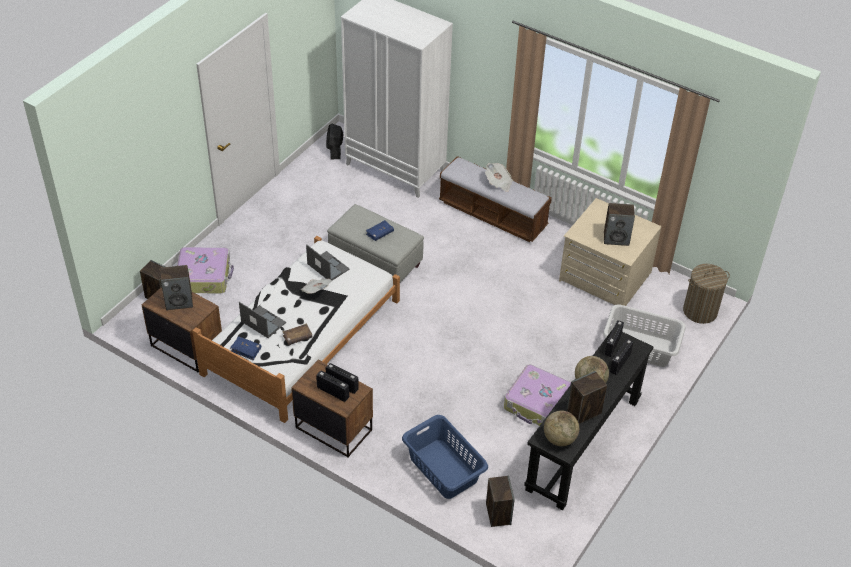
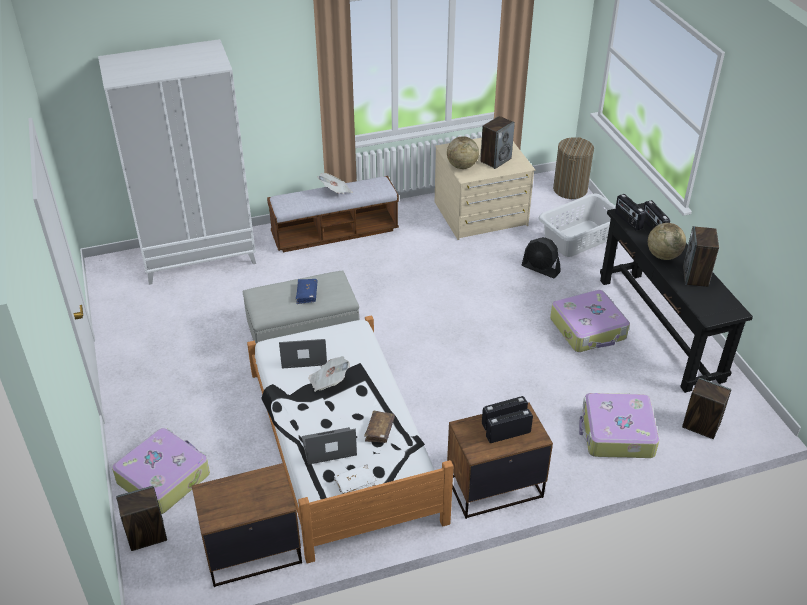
camera: 50 degrees left, 5 degrees down
speaker [161,265,193,310] -> none
blue book [230,336,261,360] -> white book [334,464,377,494]
black fan [326,124,343,159] -> black fan moved to [522,237,561,278]
blue laundry basket [402,415,488,499] -> suitcase [579,393,659,458]
globe [544,411,579,446] -> globe moved to [447,136,479,169]

